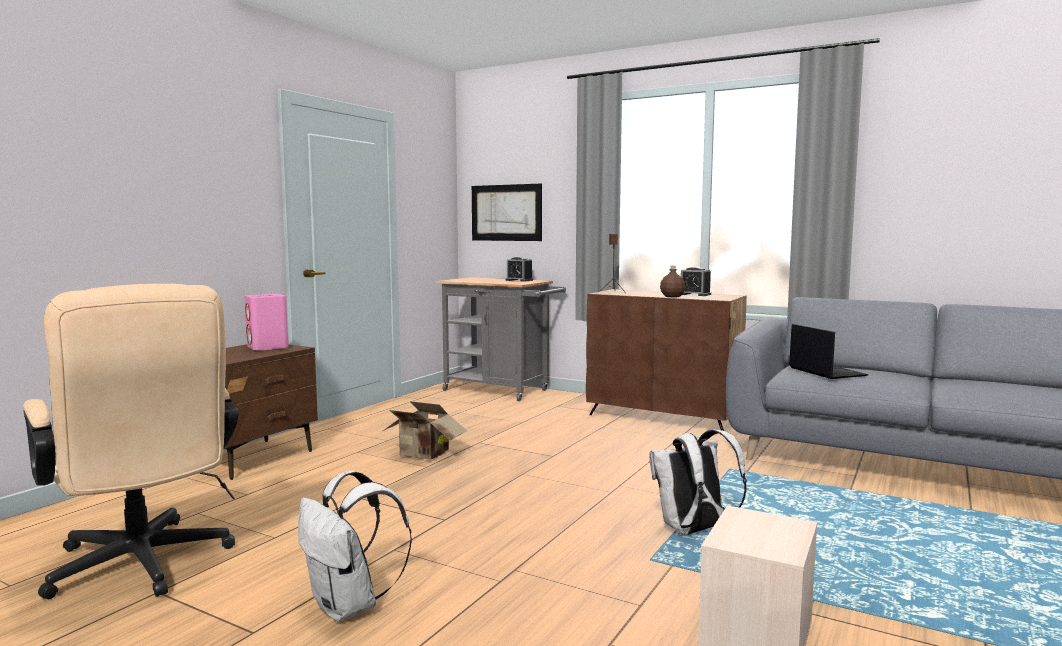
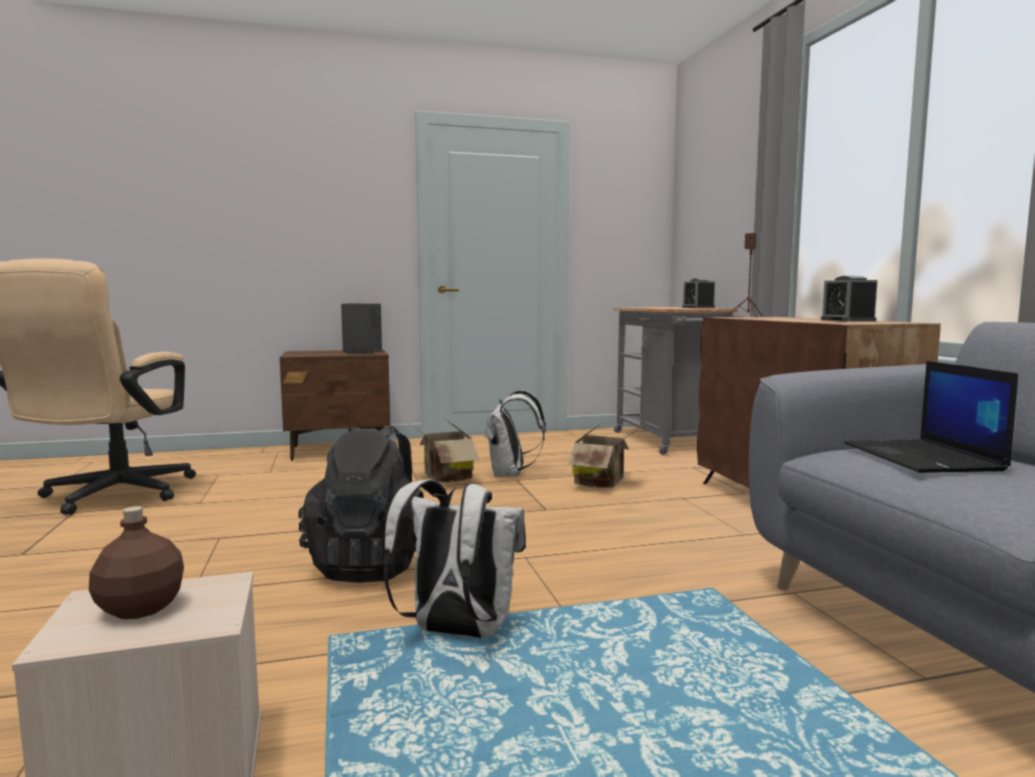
camera: 45 degrees right, 0 degrees up
pink speaker [245,294,289,351] -> grey speaker [341,303,382,353]
white backpack [298,470,412,621] -> white backpack moved to [484,390,546,477]
picture [472,184,542,241] -> none
brown bottle [660,266,685,297] -> brown bottle moved to [89,506,184,619]
laptop [789,324,868,379] -> laptop turned 150 degrees clockwise [844,361,1018,473]
none -> black backpack [298,425,424,583]
none -> cardboard box [567,423,643,488]

